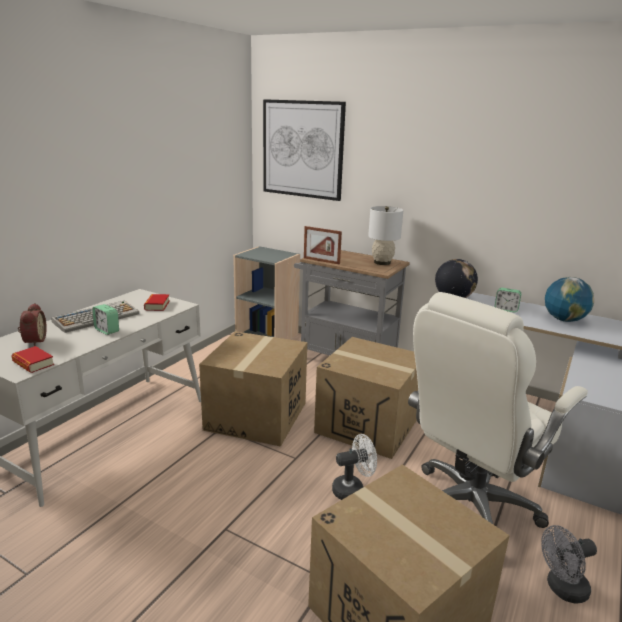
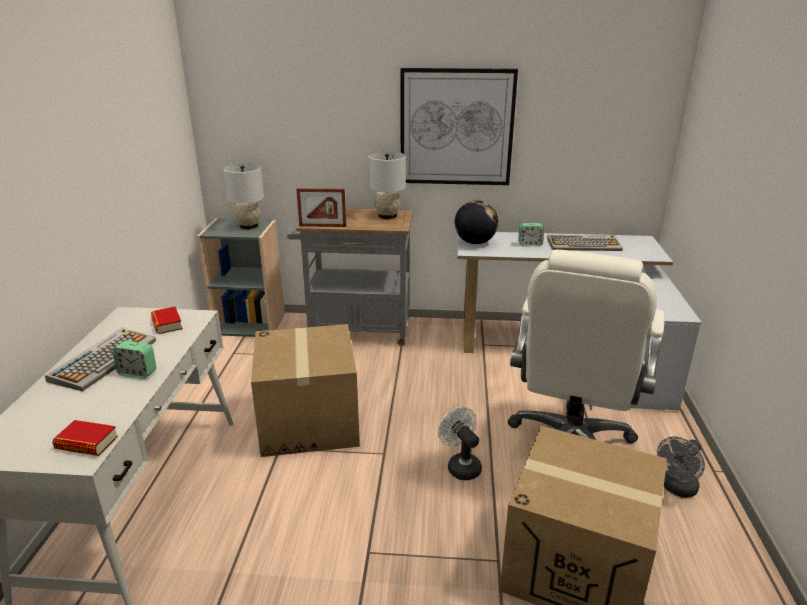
camera: 25 degrees left, 5 degrees up
alarm clock [18,303,47,346] -> none
picture [263,99,346,201] -> picture moved to [400,68,518,185]
cardboard box [314,337,418,459] -> none
white fan [332,434,377,500] -> white fan turned 75 degrees counterclockwise [438,407,482,480]
globe [545,277,594,322] -> keyboard [547,235,623,251]
none -> white table lamp [224,163,264,229]

